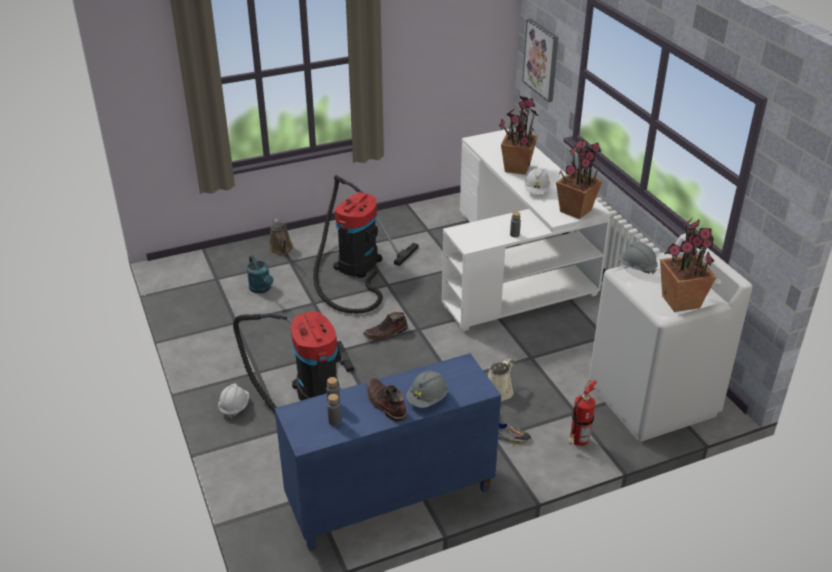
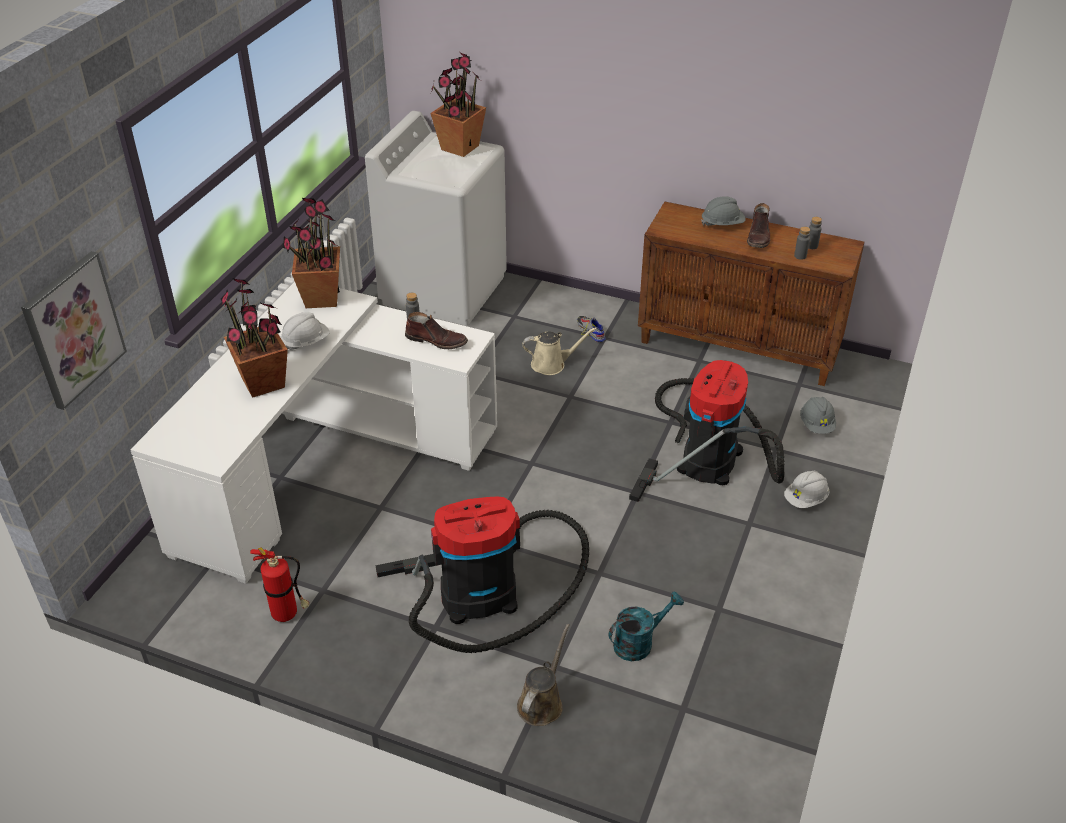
camera: 135 degrees left, 5 degrees up
turquoise watering can [247,255,273,293] -> turquoise watering can turned 45 degrees clockwise [608,592,684,661]
blue cabinet [274,353,501,551] -> brown cabinet [638,202,864,386]
brown boot [363,312,408,340] -> brown boot moved to [405,312,468,349]
fire extinguisher [568,380,597,446] -> fire extinguisher moved to [250,547,310,622]
grey hard hat [617,242,658,274] -> grey hard hat moved to [800,397,836,434]

